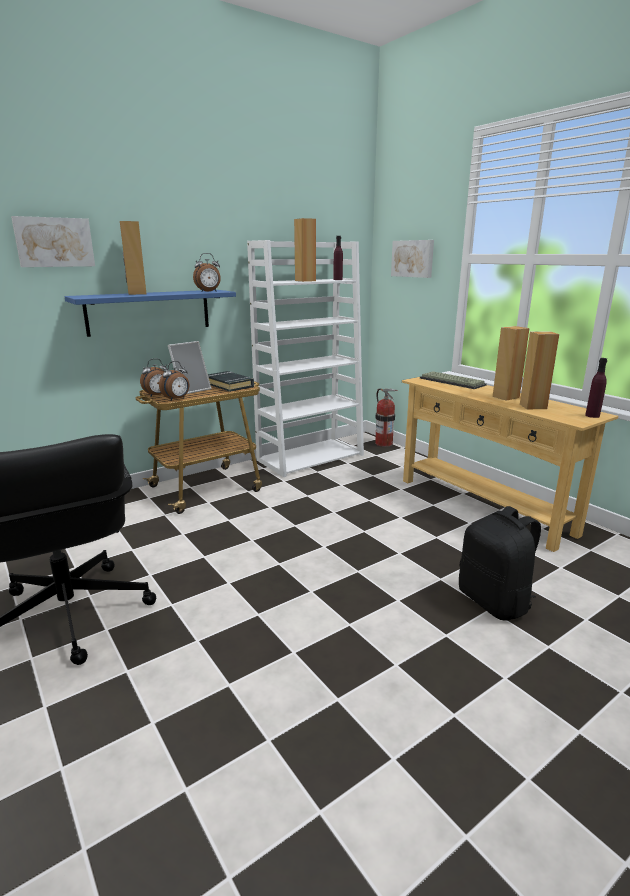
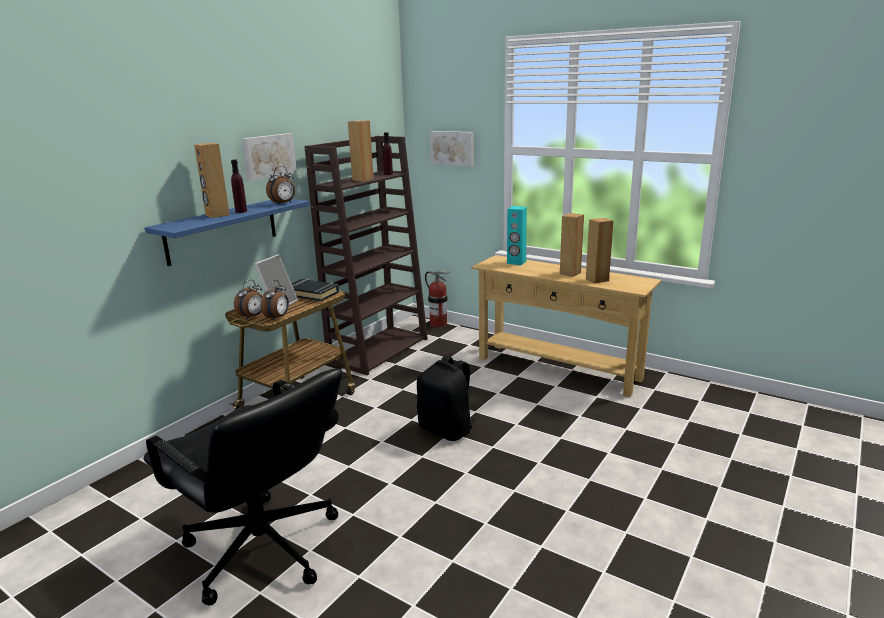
camera: 20 degrees left, 0 degrees up
picture [11,216,95,267] -> picture moved to [242,133,297,181]
white bookcase [247,240,364,477] -> brown bookcase [305,136,428,375]
keyboard [420,371,487,389] -> turquoise speaker [507,206,527,265]
black backpack [459,506,541,621] -> black backpack moved to [417,356,475,441]
purple bottle [585,358,607,418] -> purple bottle moved to [231,160,247,213]

